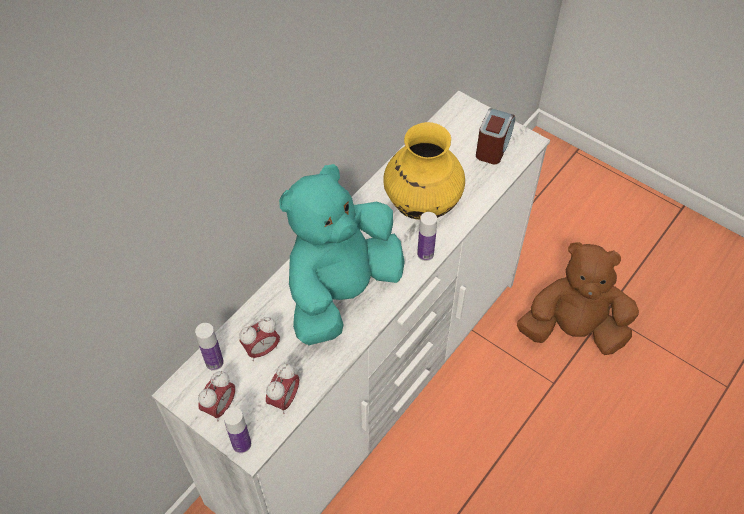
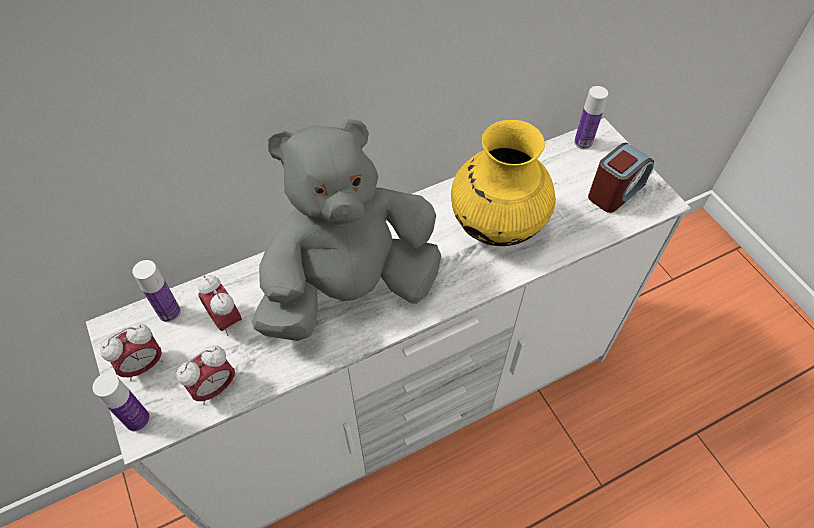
camera: 25 degrees right, 0 degrees up
alarm clock [239,317,280,361] -> alarm clock turned 60 degrees clockwise [198,275,242,336]
turquoise plush toy [279,164,405,345] -> grey plush toy [252,118,441,341]
bottle [417,212,437,261] -> bottle moved to [574,86,608,149]
brown plush toy [517,242,639,355] -> none

